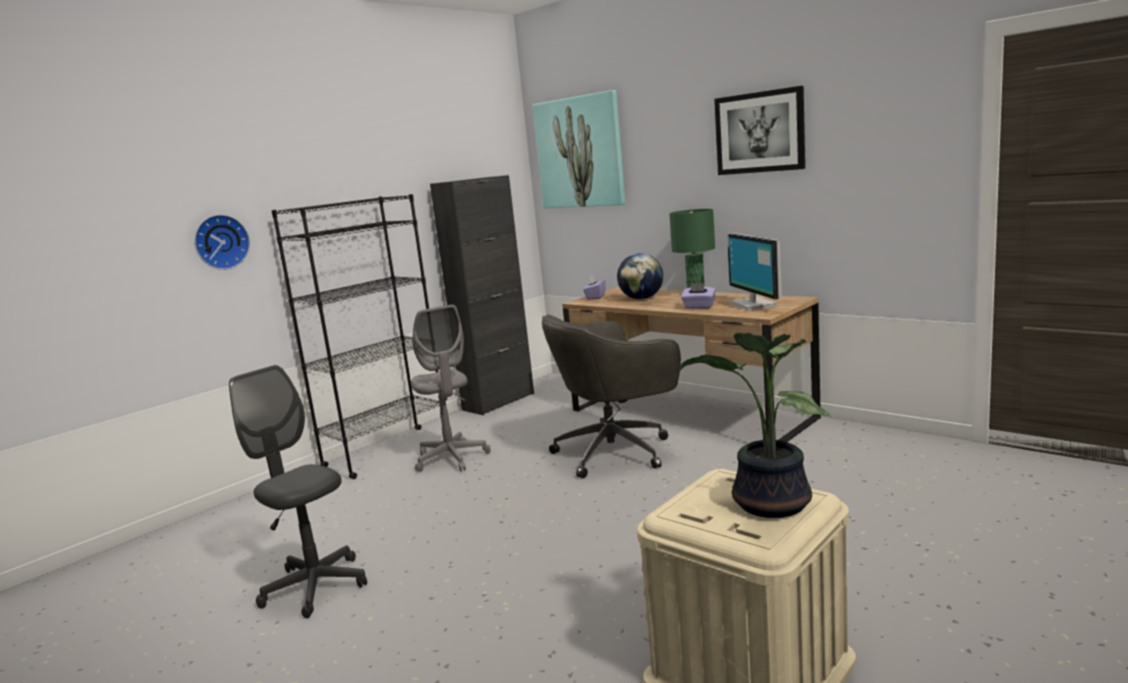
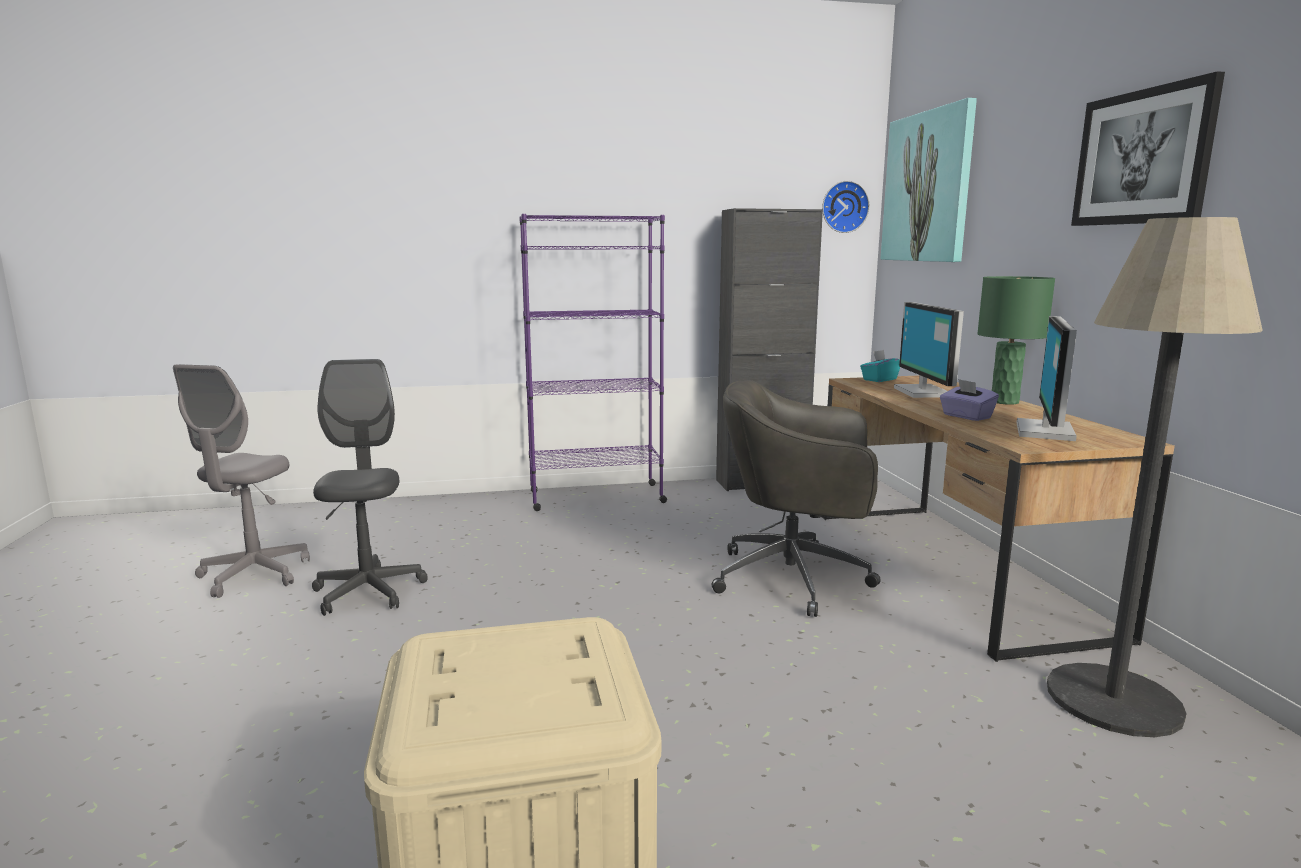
camera: 35 degrees right, 0 degrees up
wall clock [194,214,250,270] -> wall clock moved to [822,181,869,233]
black bookcase [272,194,439,479] -> purple bookcase [519,214,667,511]
grey office chair [411,305,491,472] -> grey office chair moved to [173,364,310,598]
purple tissue box [583,275,606,300] -> turquoise tissue box [860,350,900,382]
globe [617,253,663,299] -> monitor [894,302,964,398]
potted plant [679,333,831,518] -> none
none -> floor lamp [1047,217,1262,737]

